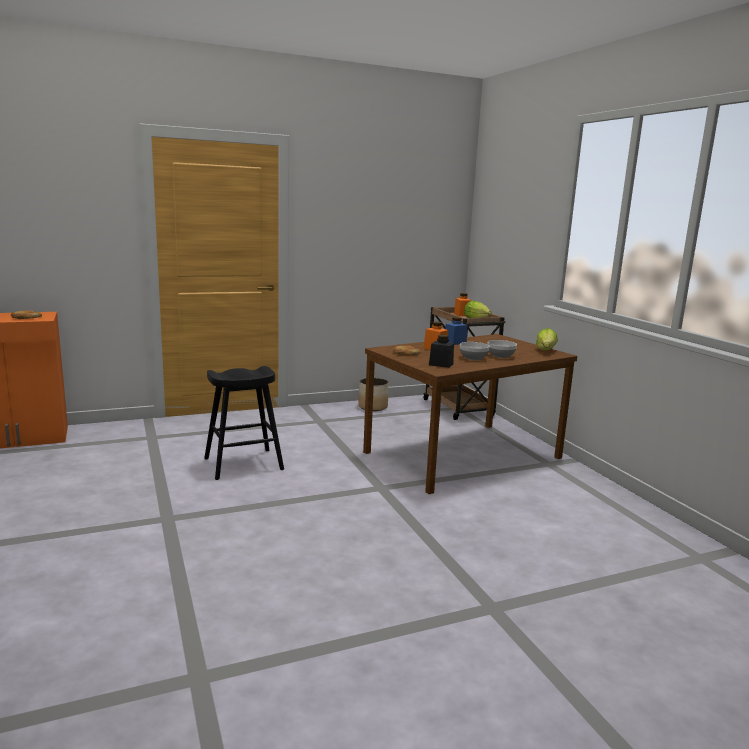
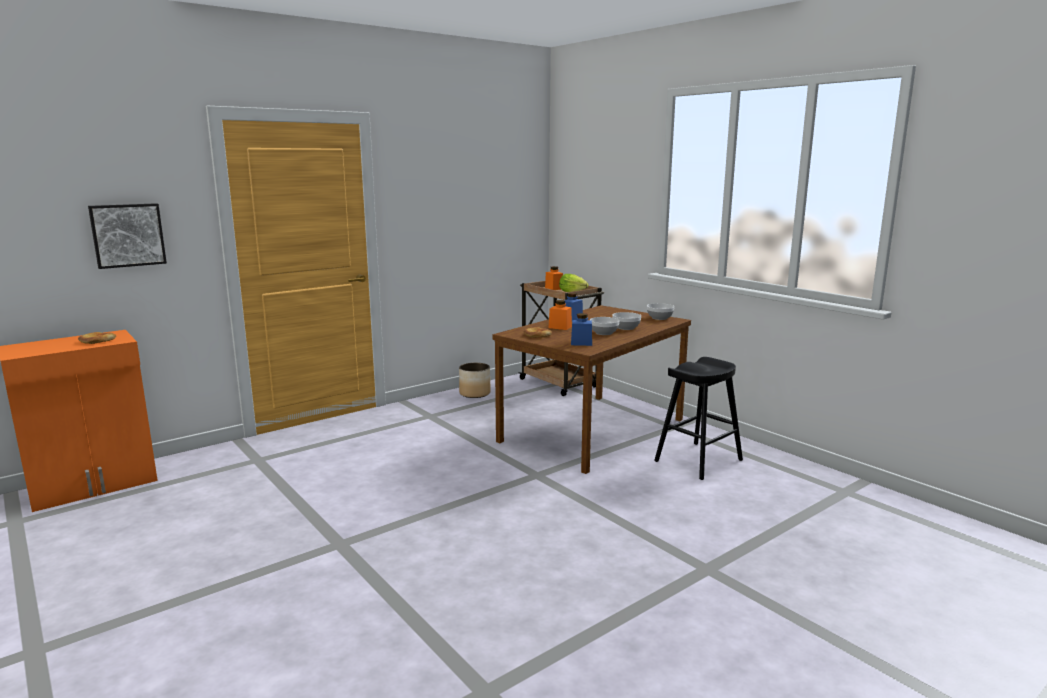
camera: 15 degrees left, 0 degrees up
black stool [204,366,284,480] -> black stool moved to [654,357,743,480]
black jar [429,335,454,368] -> blue jar [571,313,592,346]
lettuce [536,328,558,350] -> bowl [647,303,674,320]
none -> picture [88,203,167,269]

